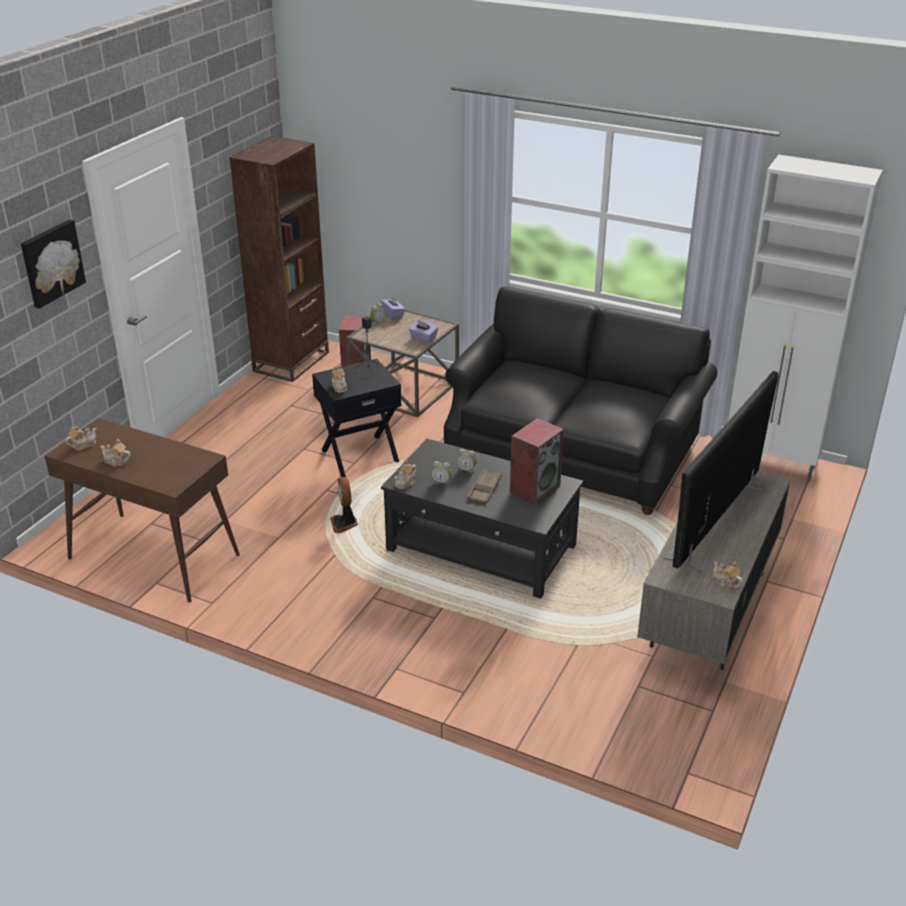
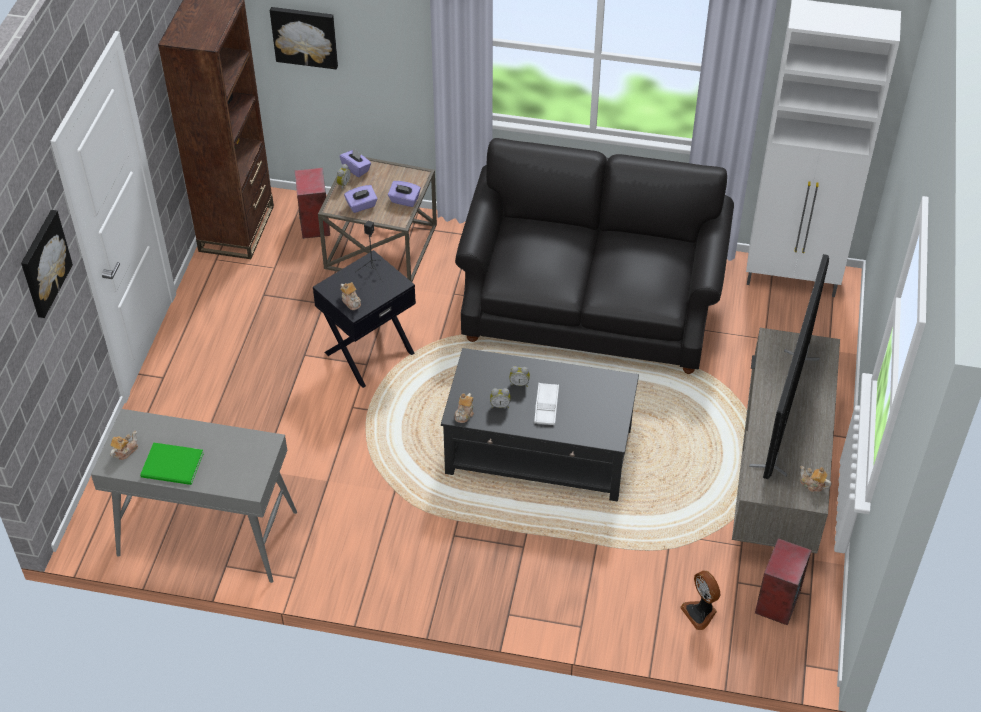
camera: 15 degrees left, 15 degrees up
brown console table [44,418,240,603] -> grey console table [91,409,297,583]
teapot [100,439,131,467] -> green book [140,442,204,485]
fan [330,477,358,533] -> fan moved to [680,570,720,630]
brown tray [467,469,502,504] -> white tray [534,383,559,425]
speaker [510,418,564,504] -> speaker moved to [755,538,812,625]
none -> picture [270,7,338,69]
none -> purple tissue box [344,185,378,213]

